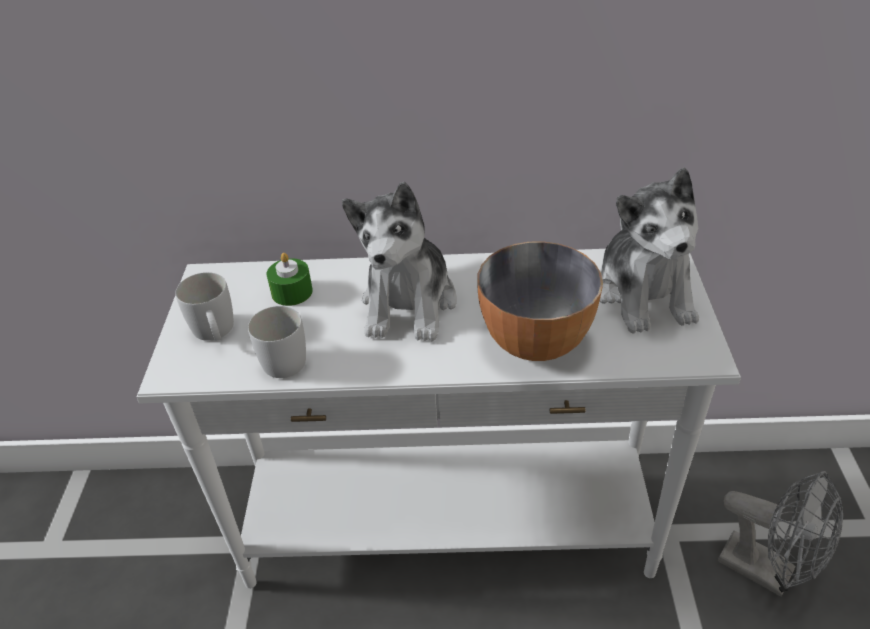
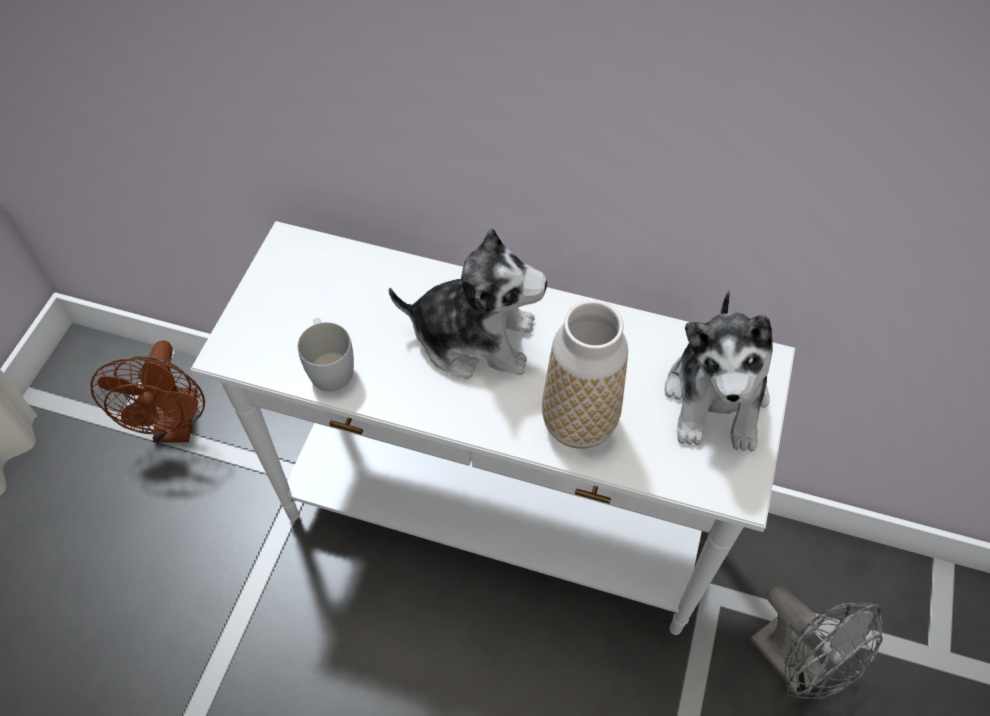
camera: 15 degrees right, 15 degrees up
white mug [175,272,234,341] -> none
green candle [267,253,313,306] -> none
plush toy [342,182,457,341] -> plush toy turned 105 degrees counterclockwise [388,229,547,379]
bowl [478,241,603,361] -> vase [542,300,628,449]
none -> brown fan [90,340,205,443]

